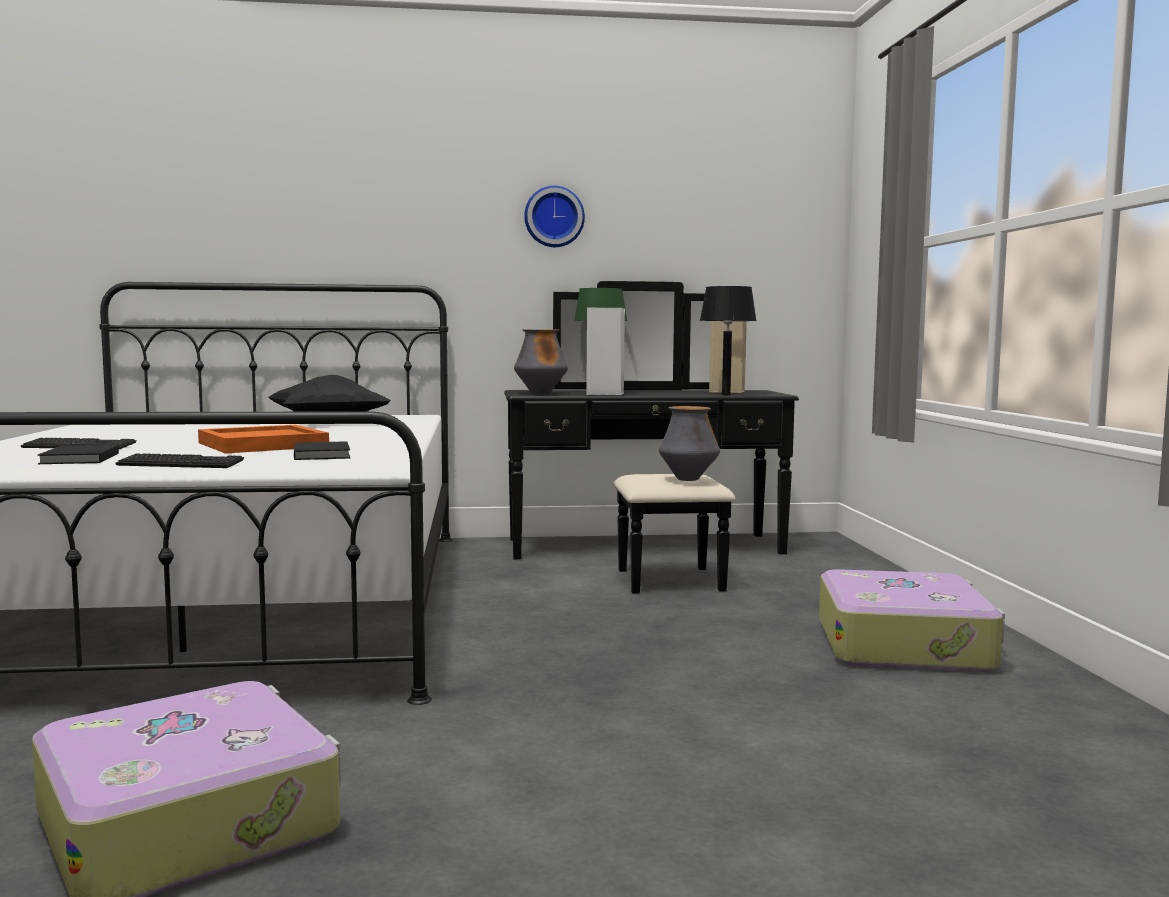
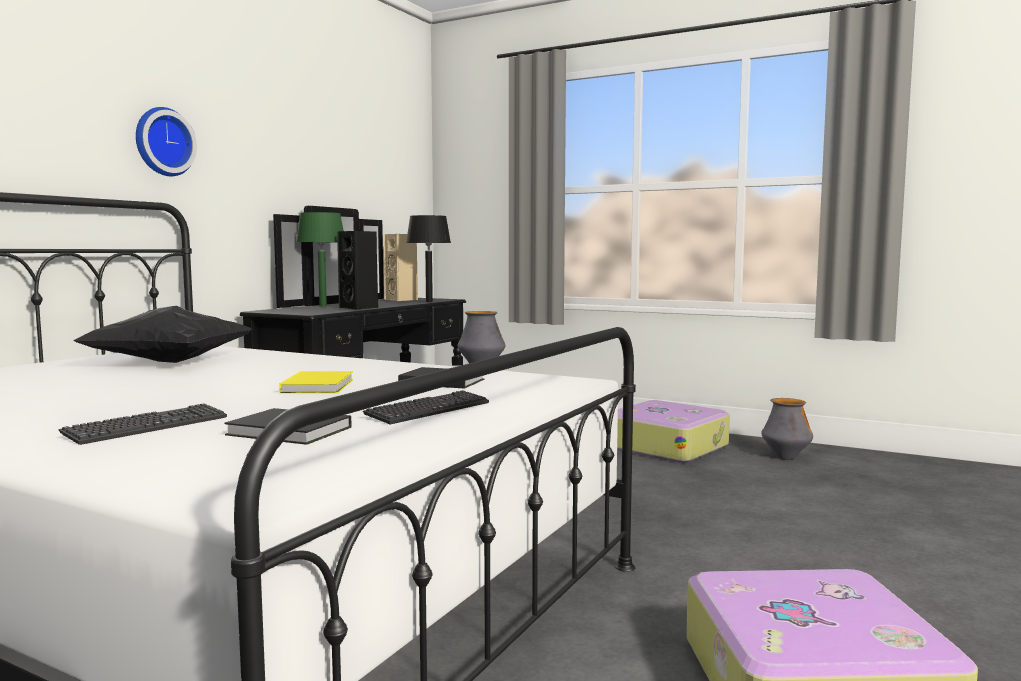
camera: 55 degrees left, 0 degrees up
orange tray [198,425,329,454] -> yellow book [279,371,353,393]
vase [514,329,568,394] -> vase moved to [761,398,813,460]
wall clock [524,186,585,247] -> wall clock moved to [136,107,197,176]
white speaker [586,307,625,395] -> black speaker [337,231,378,310]

